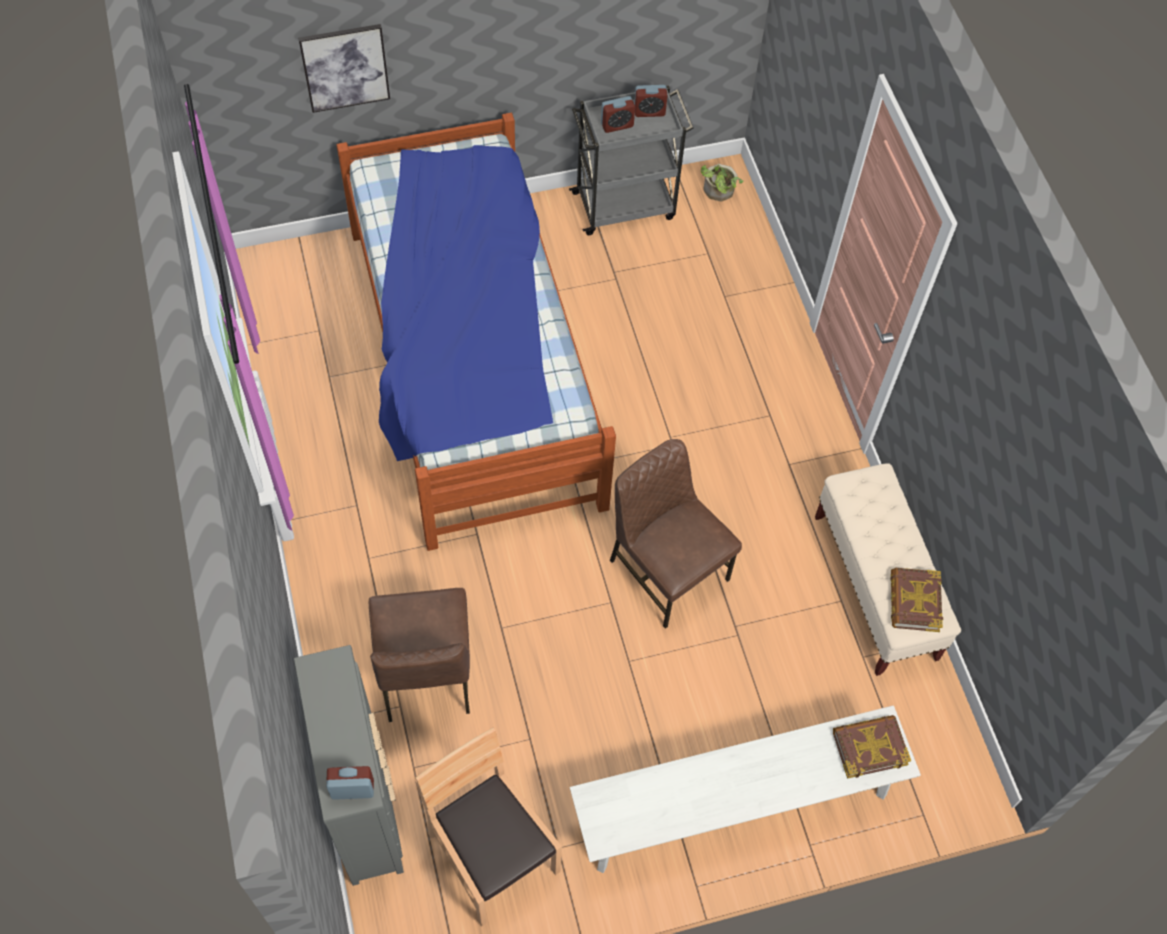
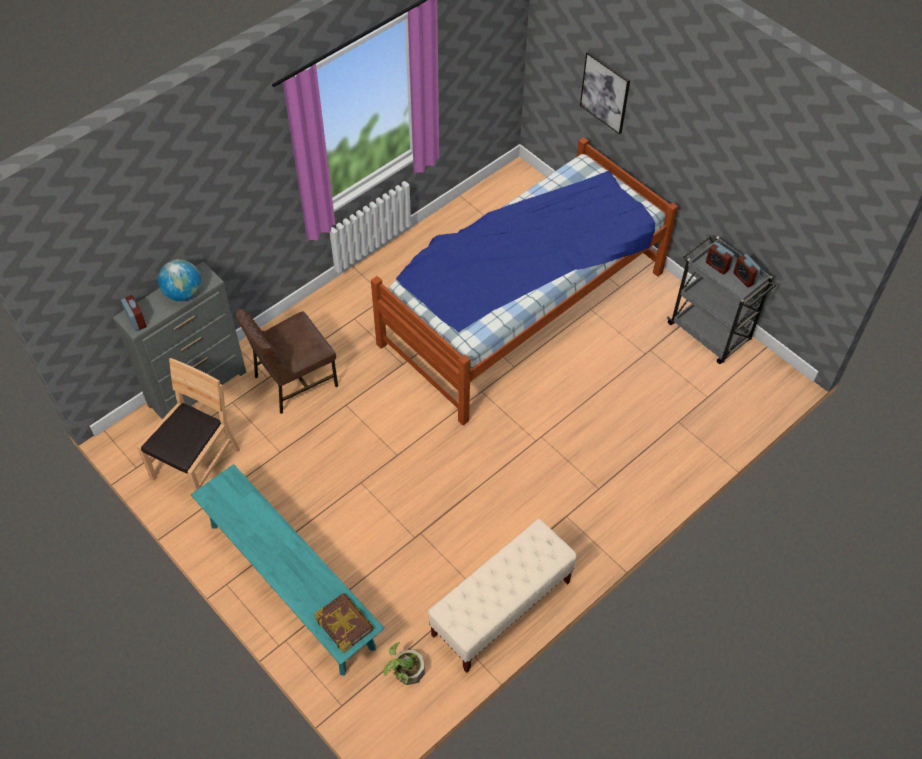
camera: 65 degrees right, 5 degrees down
white bench [570,705,921,873] -> turquoise bench [191,464,385,676]
brown chair [610,439,742,629] -> none
potted plant [701,164,744,202] -> potted plant moved to [383,642,425,685]
book [890,568,943,632] -> none
none -> globe [158,259,201,301]

